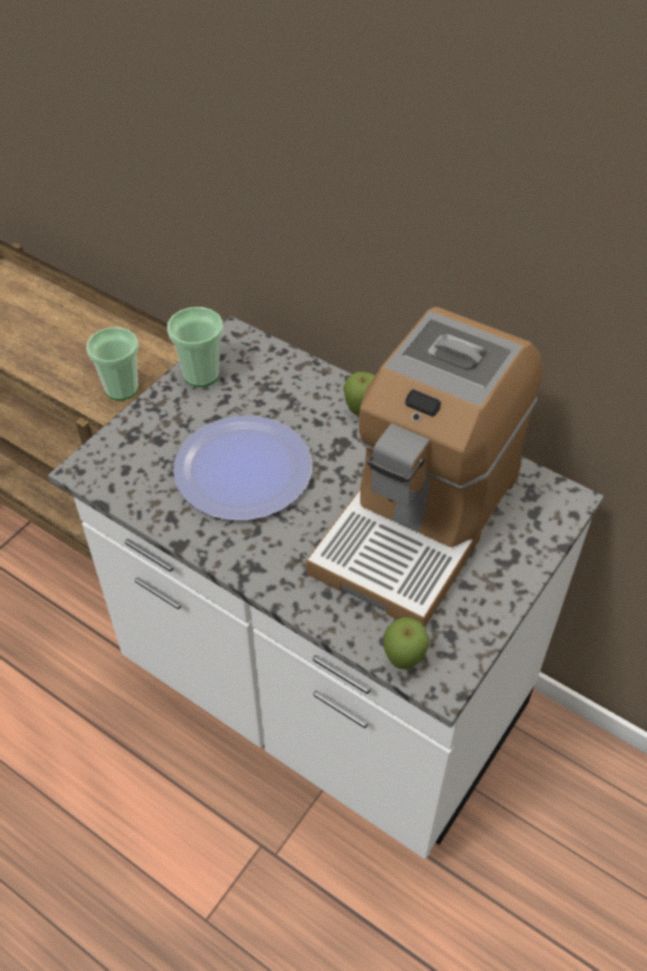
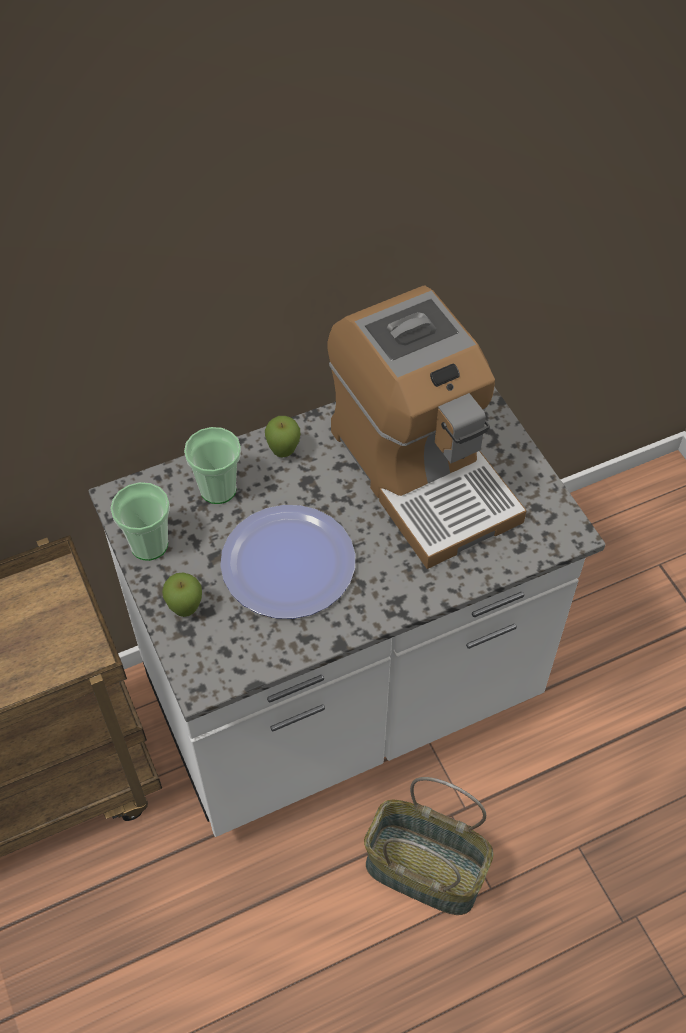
camera: 60 degrees left, 5 degrees up
cup [86,327,139,400] -> cup moved to [184,427,241,504]
apple [383,617,429,670] -> apple moved to [162,573,202,617]
none -> basket [364,777,494,915]

